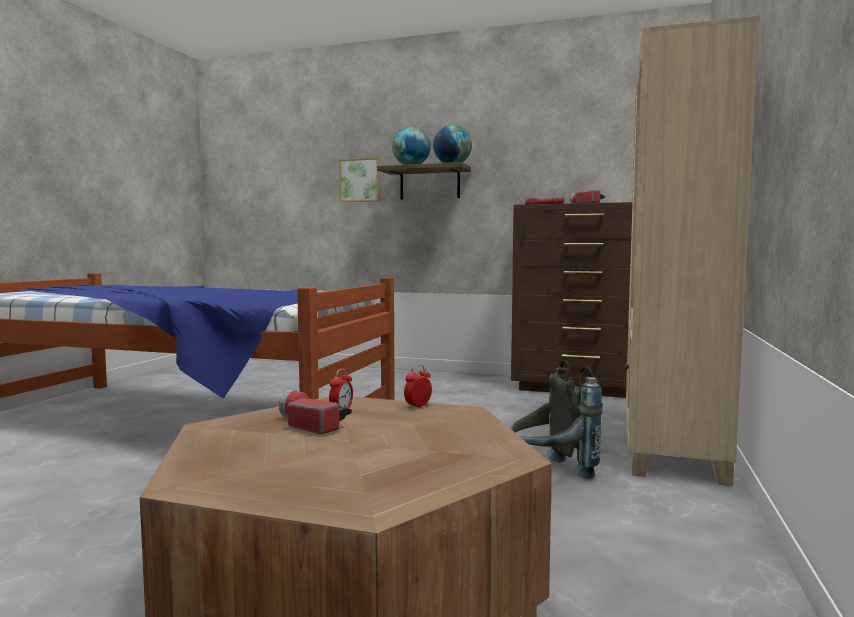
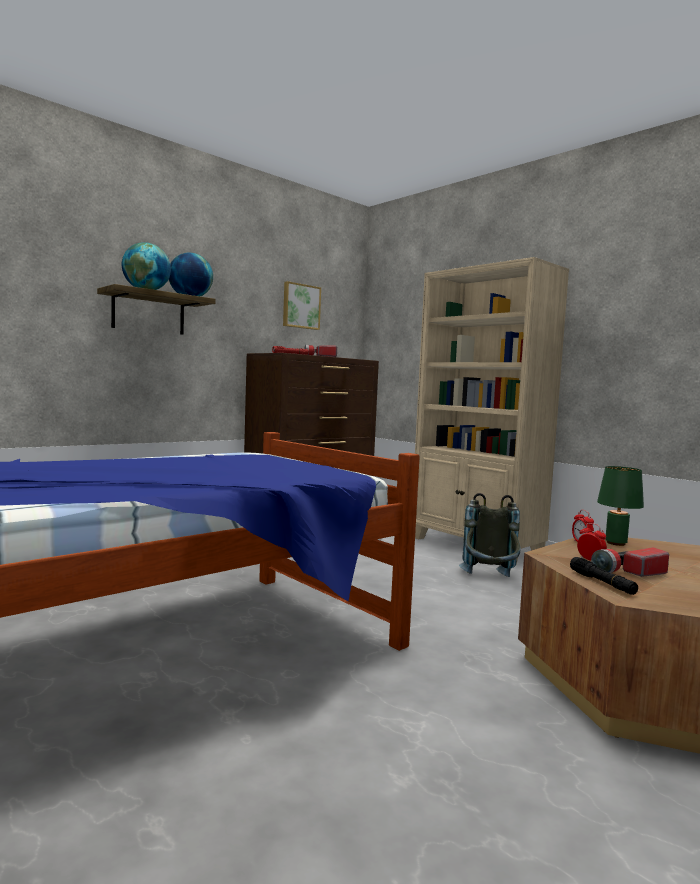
camera: 60 degrees left, 0 degrees up
picture [339,158,380,202] -> picture moved to [283,281,321,330]
none -> black flashlight [570,557,638,595]
none -> green table lamp [597,466,644,546]

